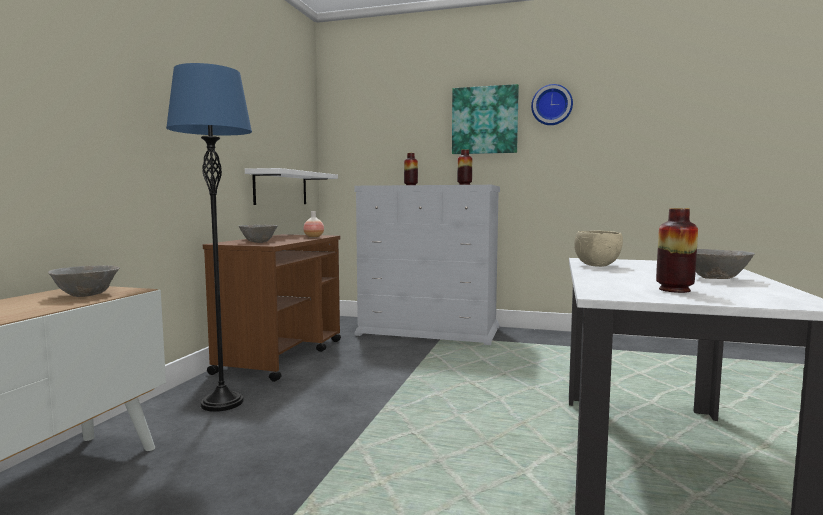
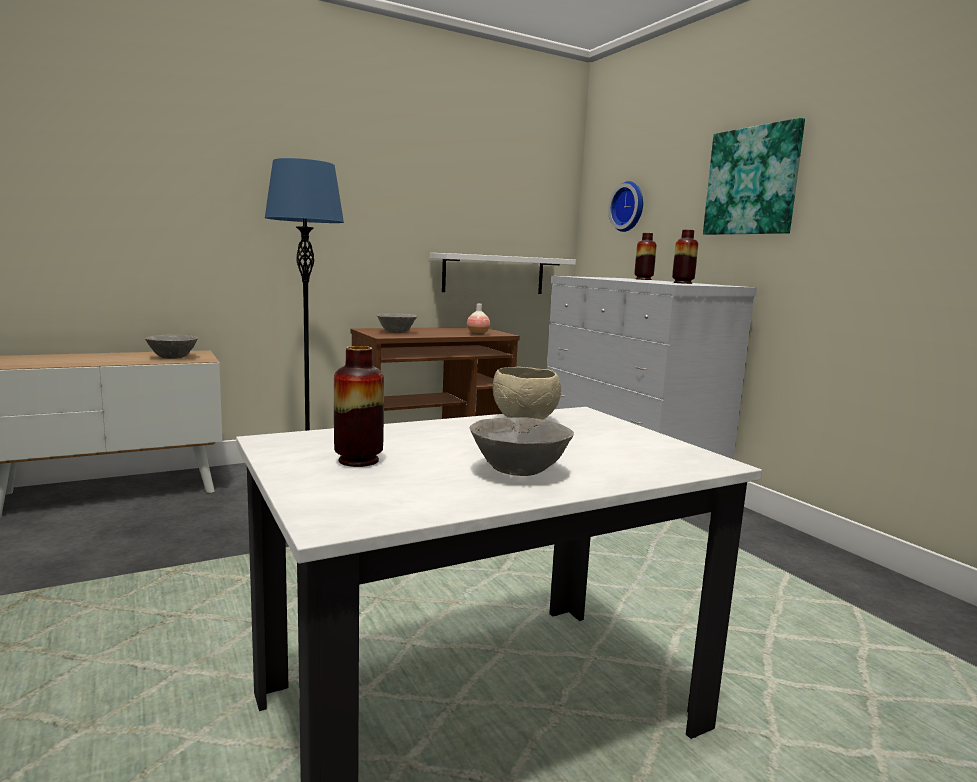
camera: 45 degrees right, 5 degrees up
wall clock [531,84,573,125] -> wall clock moved to [608,181,643,232]

